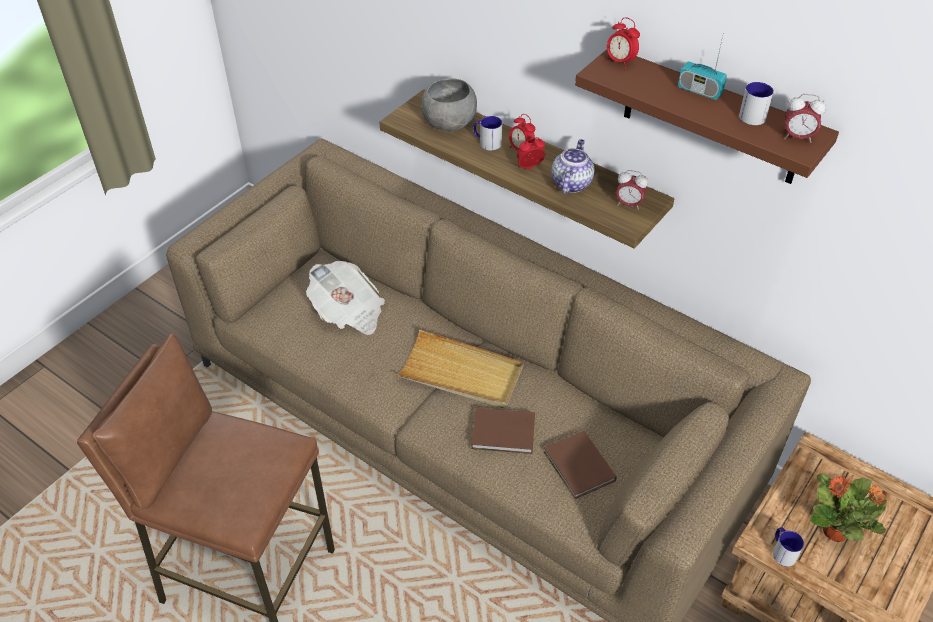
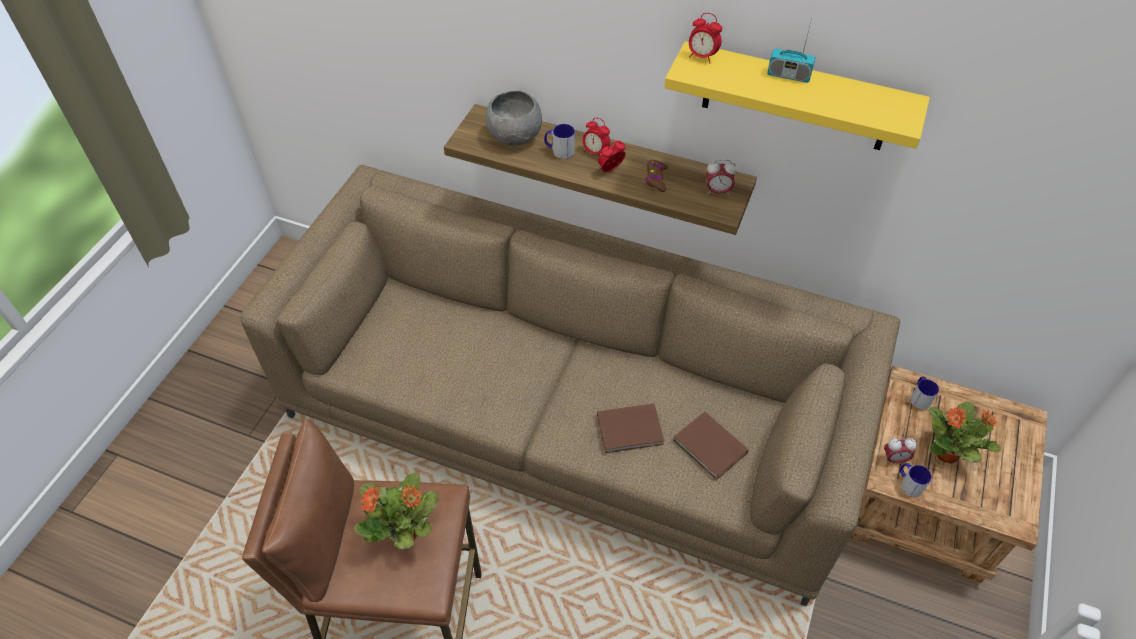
camera: 15 degrees left, 5 degrees up
newspaper [306,261,385,335] -> none
beige tray [396,329,524,408] -> none
teapot [551,139,594,194] -> brown game controller [645,160,668,192]
brown shelf [575,49,839,184] -> yellow shelf [664,41,930,150]
mug [739,82,774,125] -> mug moved to [910,377,939,410]
alarm clock [784,94,826,143] -> alarm clock moved to [884,438,917,464]
none -> potted plant [355,473,438,550]

